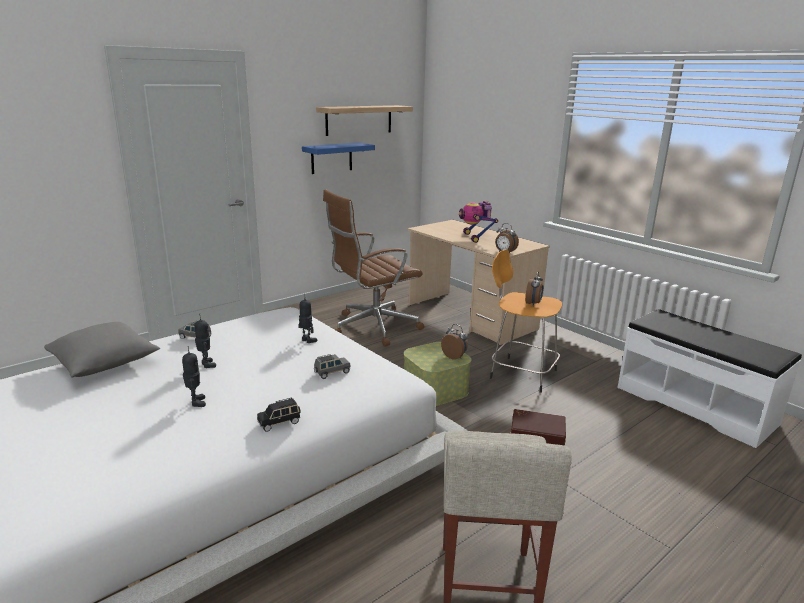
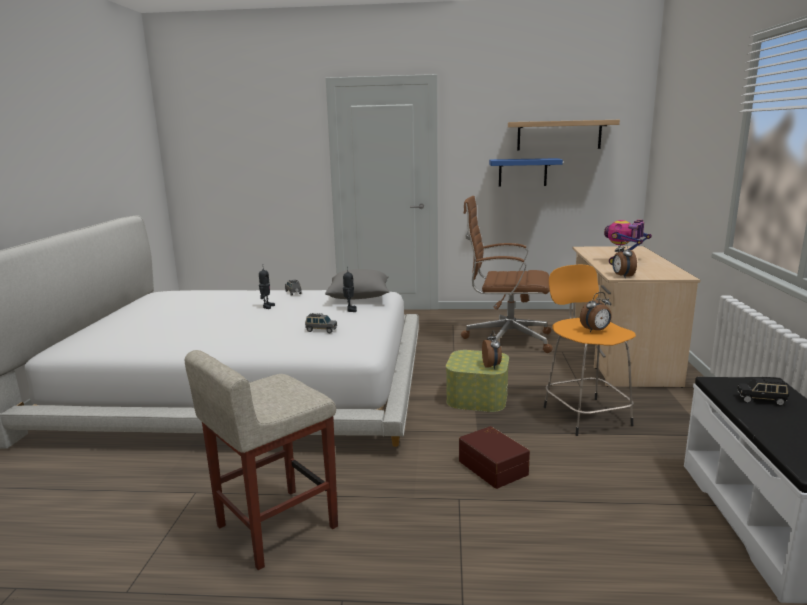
camera: 45 degrees right, 5 degrees down
grey pillow [44,322,160,377] -> grey pillow moved to [325,269,390,300]
toy robot [182,346,206,407] -> none
black toy car [257,398,301,432] -> black toy car moved to [737,377,789,406]

